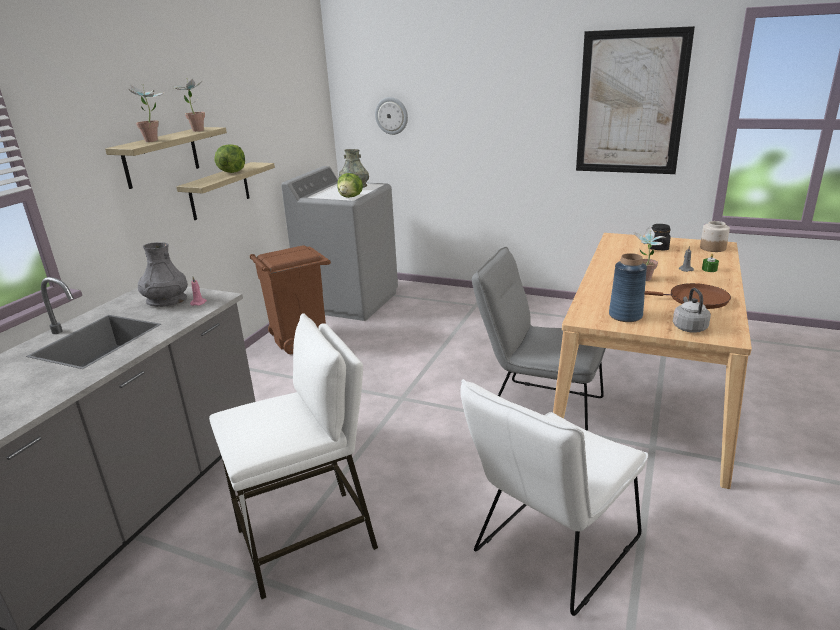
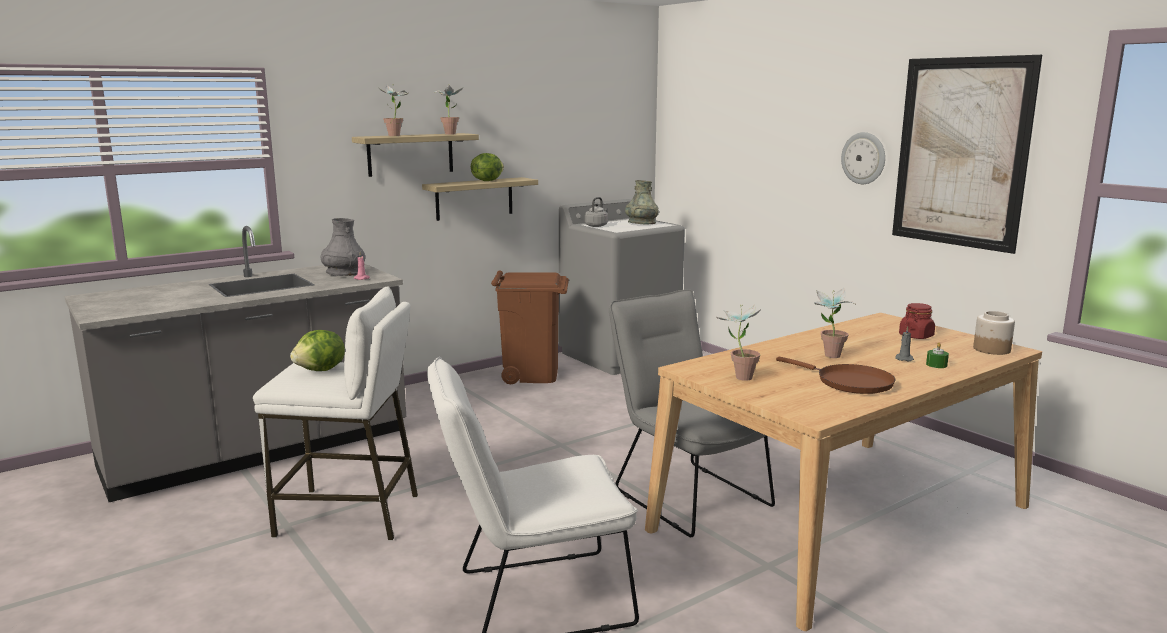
camera: 30 degrees right, 10 degrees down
lettuce [337,173,363,198] -> lettuce moved to [290,330,345,371]
wall clock [375,97,408,135] -> wall clock moved to [841,132,885,184]
blue vase [609,253,647,322] -> potted plant [715,305,762,381]
black jar [650,224,671,250] -> red jar [899,303,935,339]
grey kettle [673,288,711,333] -> grey kettle moved to [585,197,608,227]

